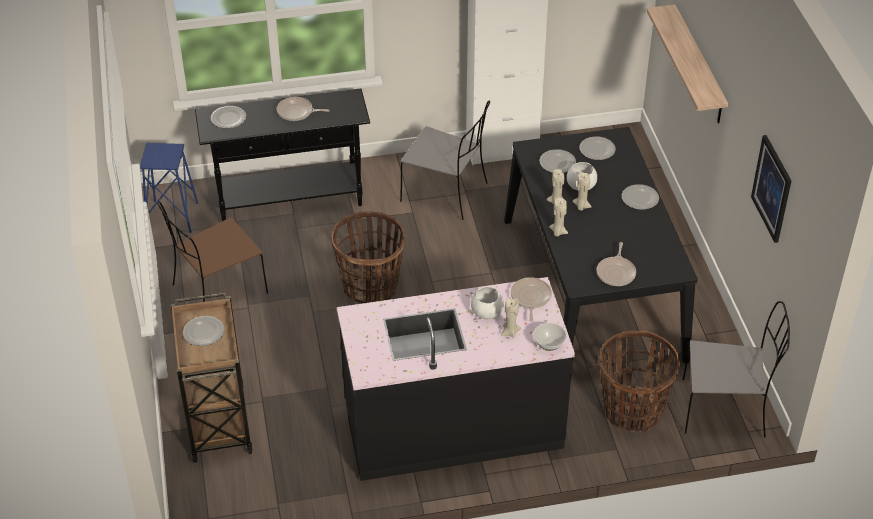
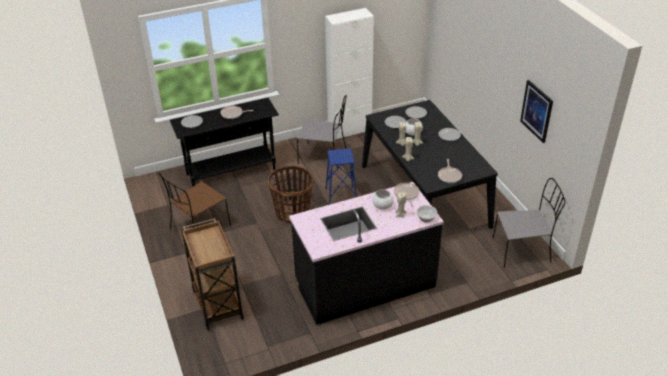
camera: 10 degrees left, 5 degrees down
blue stool [140,143,198,233] -> blue stool moved to [325,148,357,205]
plate [183,316,224,346] -> none
basket [599,331,680,432] -> none
shelf [647,4,728,124] -> none

